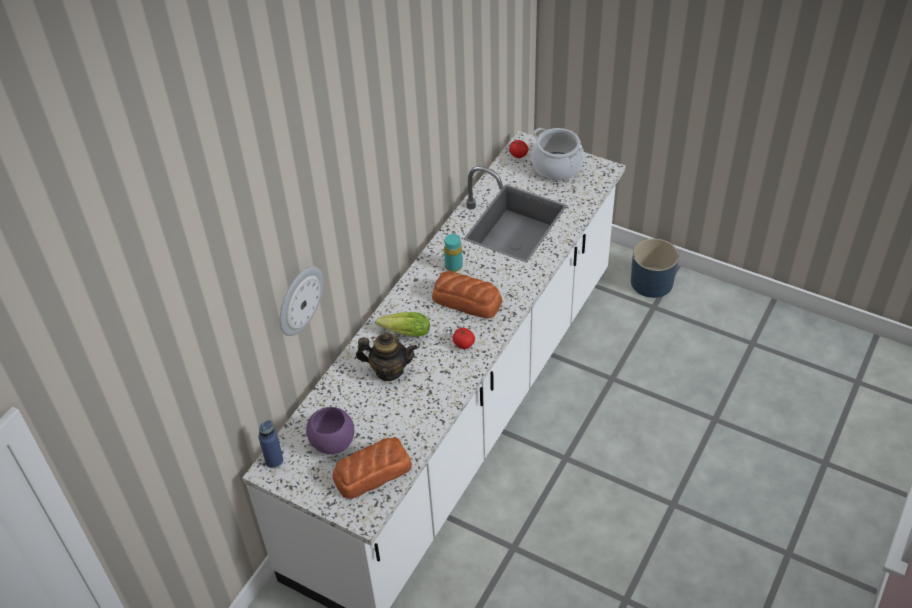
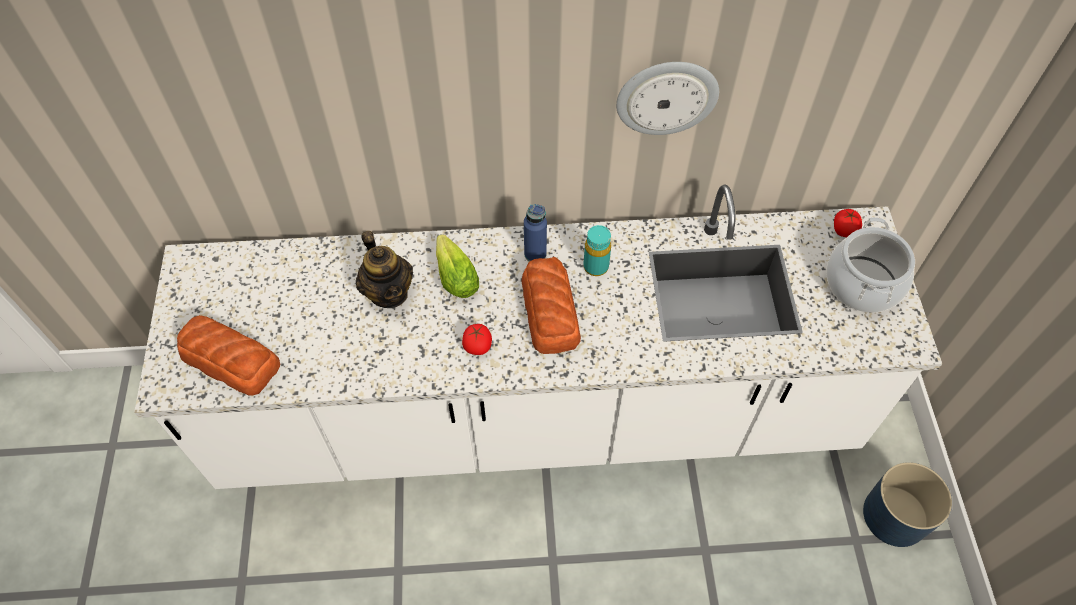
camera: 55 degrees right, 10 degrees up
blue bottle [258,420,283,468] -> blue bottle moved to [524,204,547,262]
wall clock [280,266,323,336] -> wall clock moved to [616,62,719,135]
purple bowl [306,407,354,454] -> none

